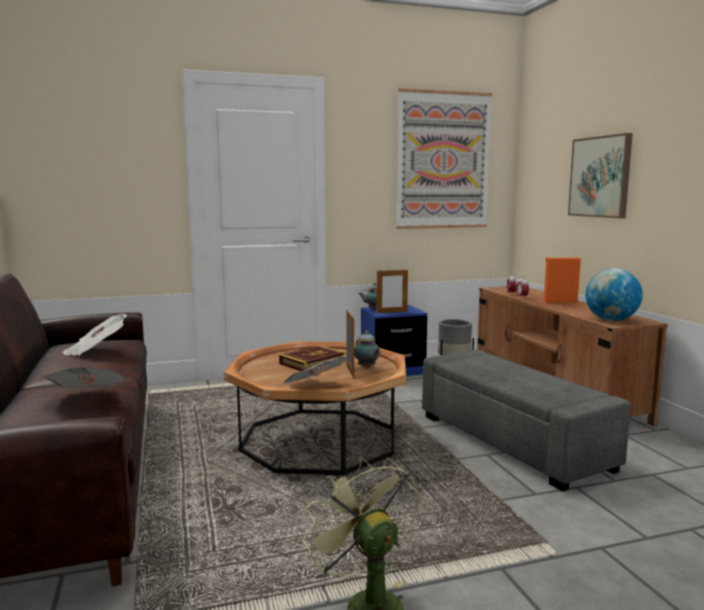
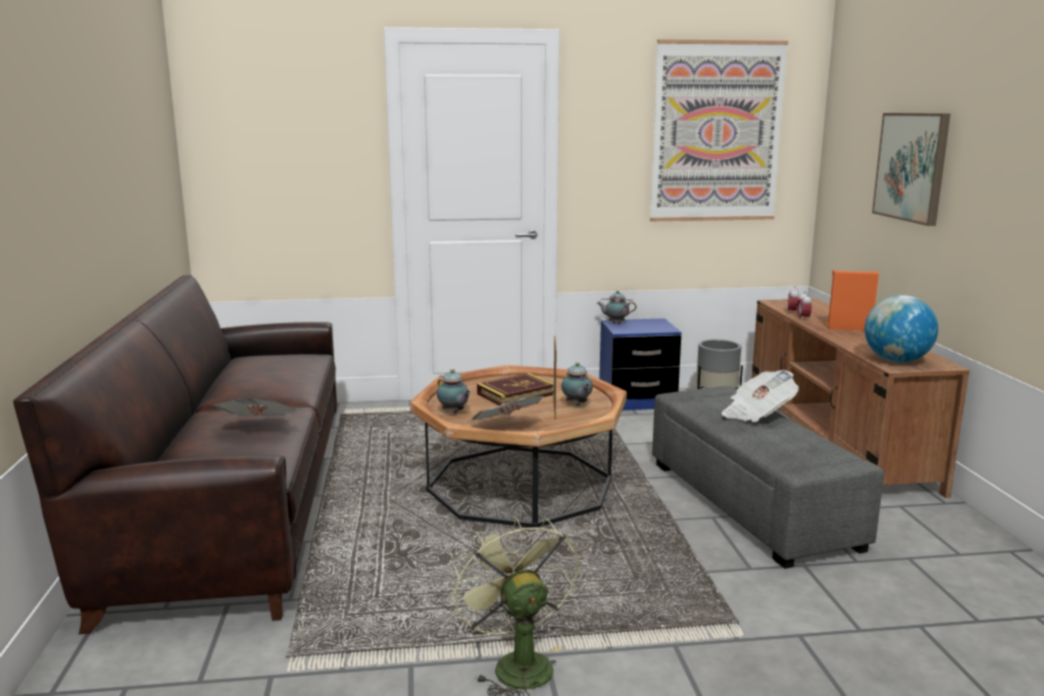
camera: 10 degrees right, 5 degrees up
newspaper [63,314,127,356] -> newspaper moved to [722,370,799,422]
picture frame [377,269,408,313] -> none
none -> teapot [437,369,471,413]

